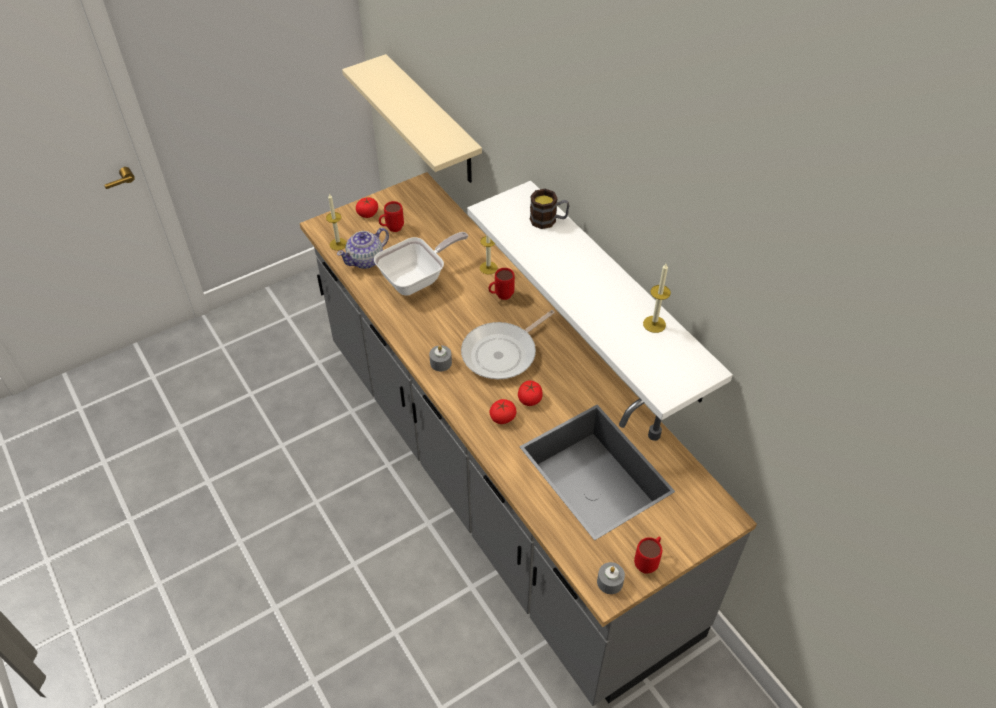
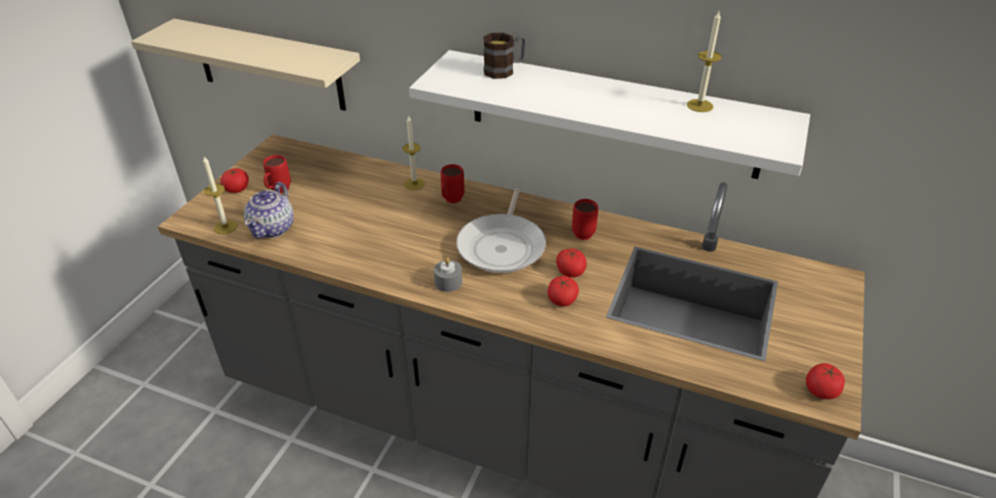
camera: 35 degrees left, 10 degrees down
frying pan [374,232,468,296] -> none
grey candle [597,562,625,594] -> tomato [806,363,845,399]
red mug [634,537,662,574] -> red mug moved to [572,199,598,240]

